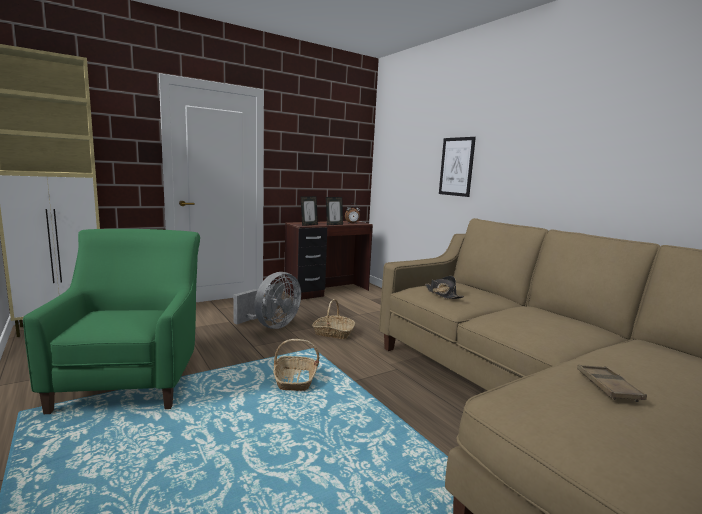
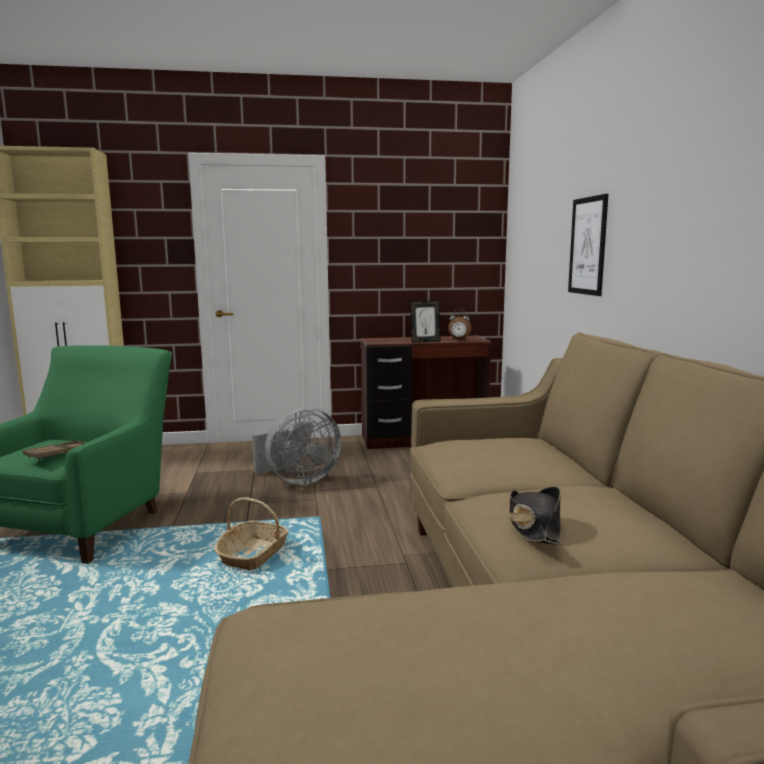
camera: 25 degrees right, 0 degrees up
picture frame [301,196,318,226] -> none
basket [312,299,355,339] -> none
black hat [425,276,464,299] -> black hat moved to [509,487,562,544]
brown tray [577,364,647,402] -> brown tray moved to [23,440,85,460]

